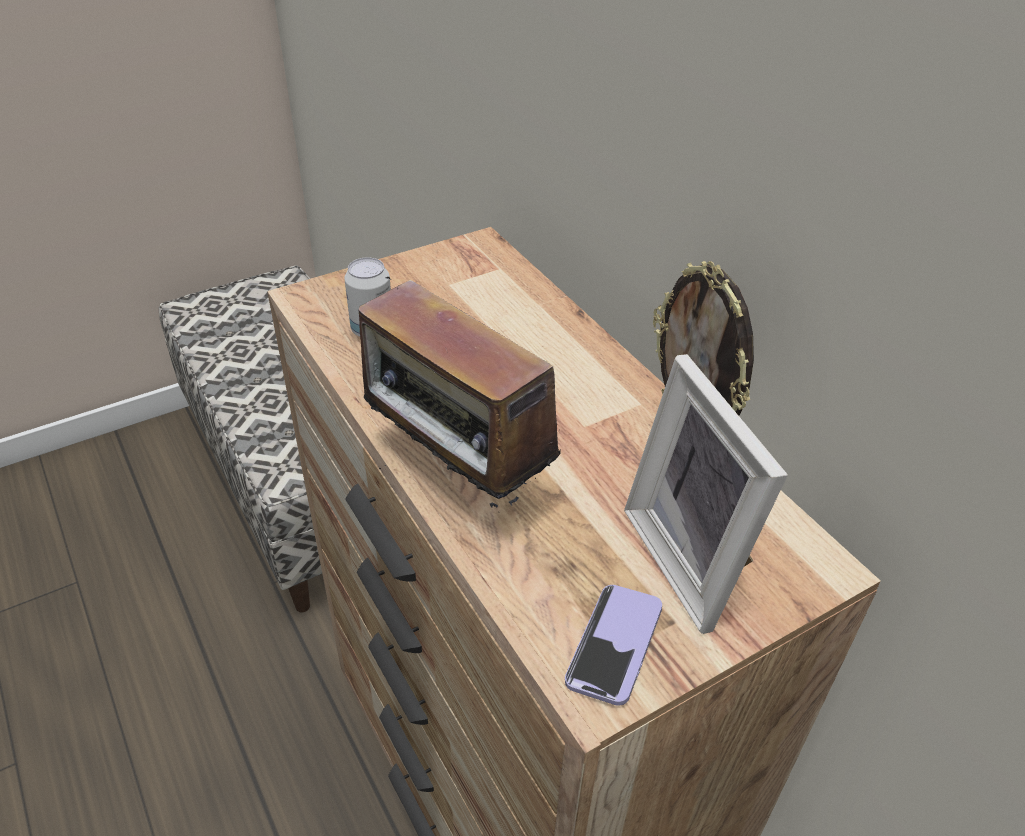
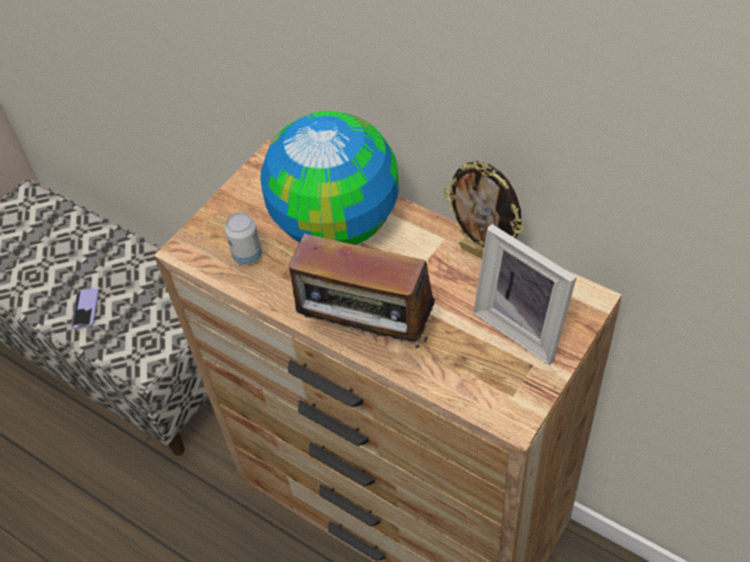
camera: 20 degrees left, 10 degrees up
phone [565,585,662,706] -> phone moved to [71,288,99,329]
none -> globe [260,111,399,245]

